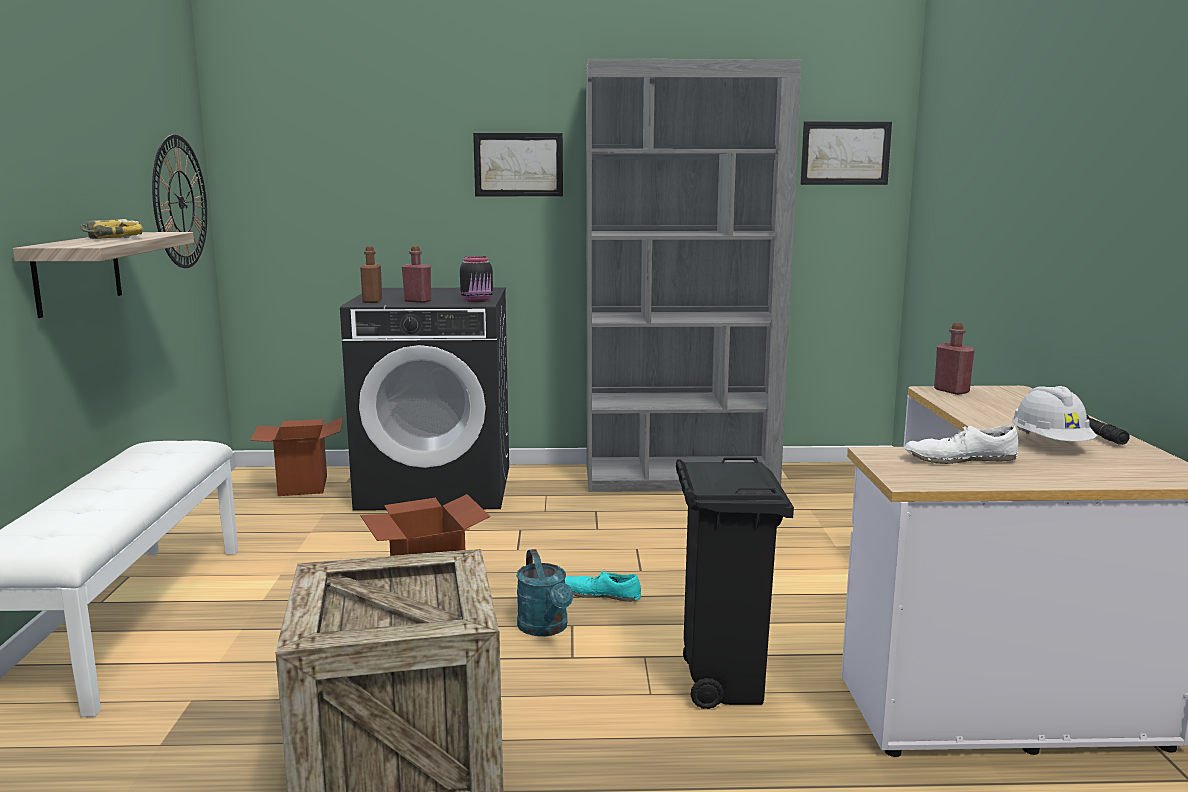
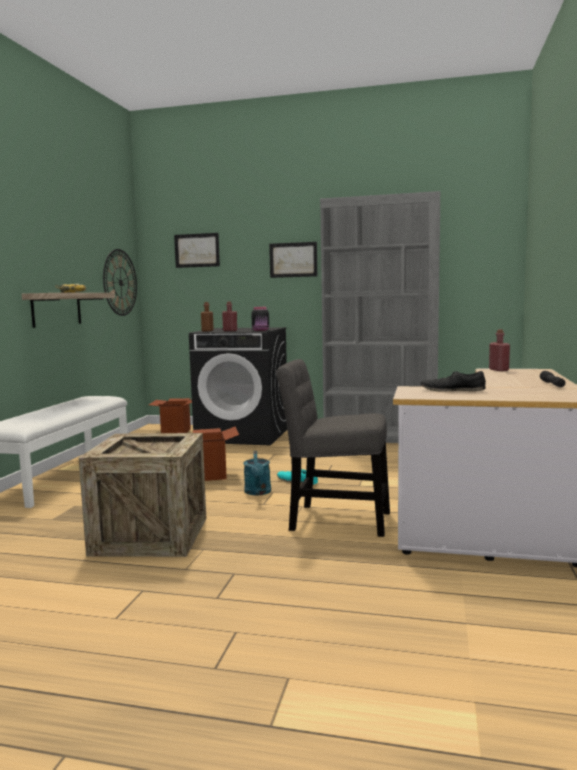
camera: 15 degrees right, 5 degrees down
black trash can [676,458,794,709] -> grey chair [276,359,390,537]
picture [800,122,892,185] -> picture moved to [174,233,220,268]
white shoe [904,425,1018,464] -> black shoe [420,371,486,392]
white hard hat [1012,386,1097,442] -> none

